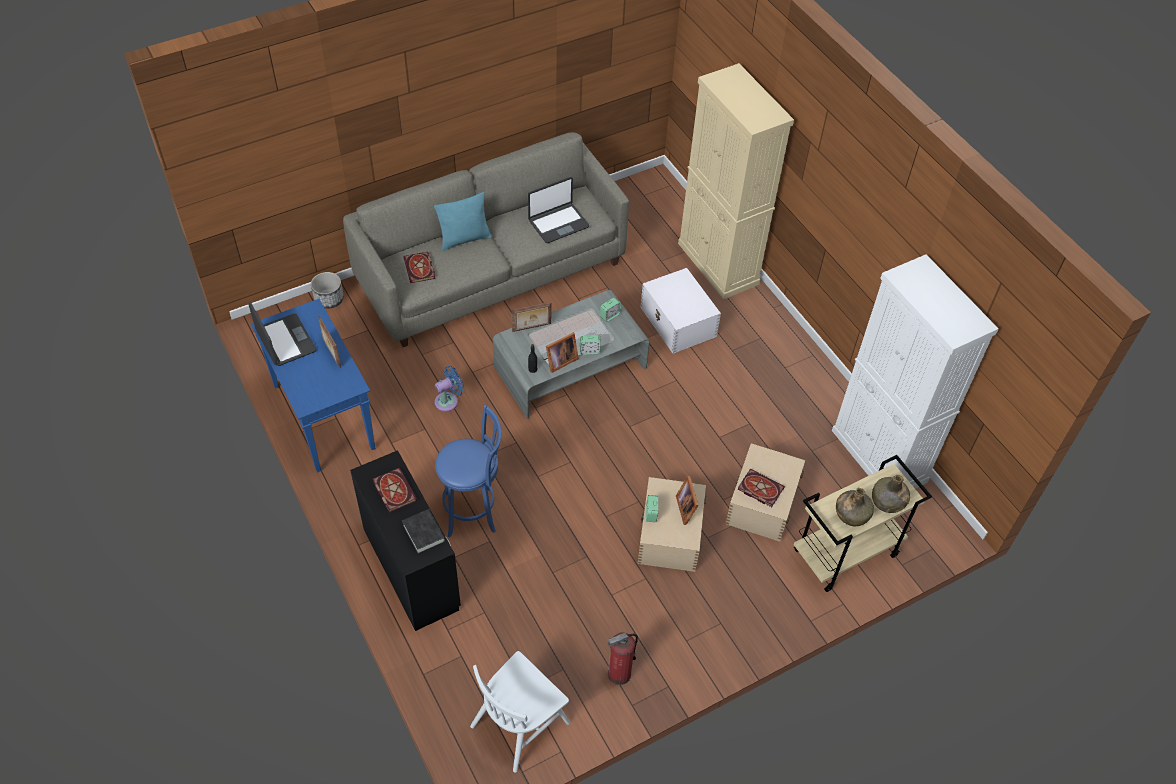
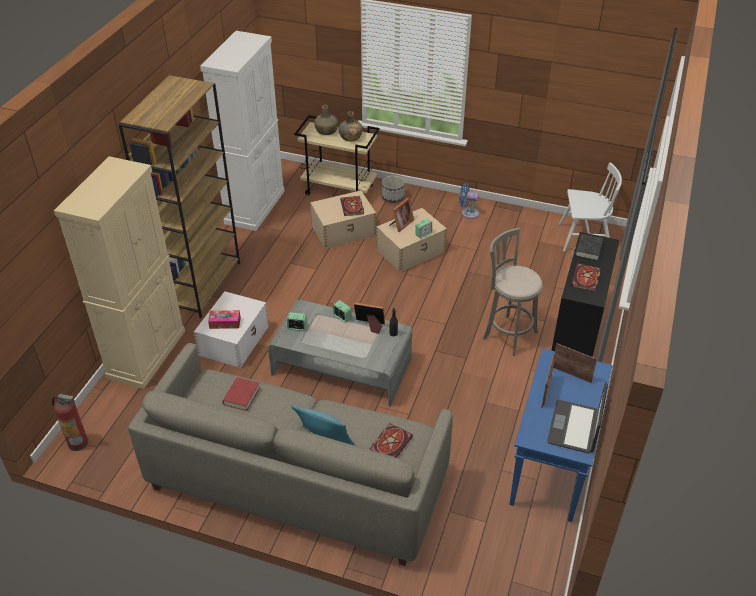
camera: 130 degrees left, 10 degrees down
planter [311,272,344,309] -> planter moved to [382,175,405,203]
blue fan [434,366,464,412] -> blue fan moved to [459,183,479,219]
blue stool [435,404,501,538] -> grey stool [483,228,542,356]
picture frame [512,302,551,332] -> picture frame moved to [553,343,597,383]
laptop [528,177,589,243] -> red book [223,377,260,411]
fire extinguisher [608,632,638,685] -> fire extinguisher moved to [52,393,88,451]
none -> brown bookcase [119,75,240,318]
none -> tissue box [208,310,241,329]

